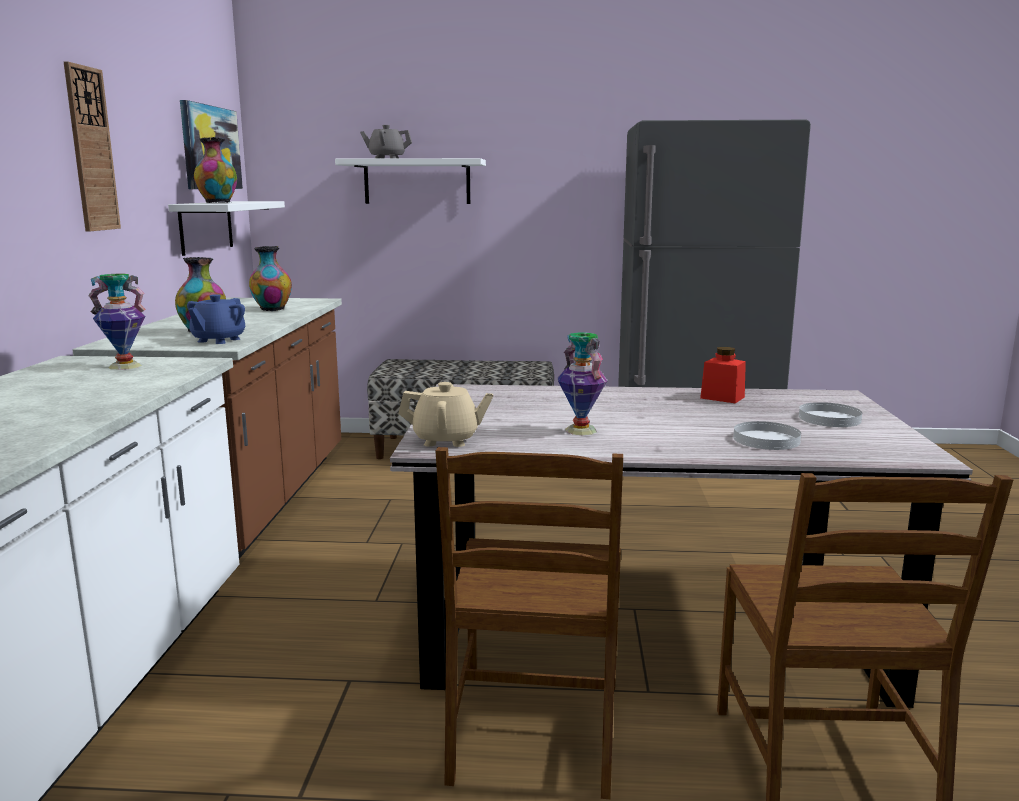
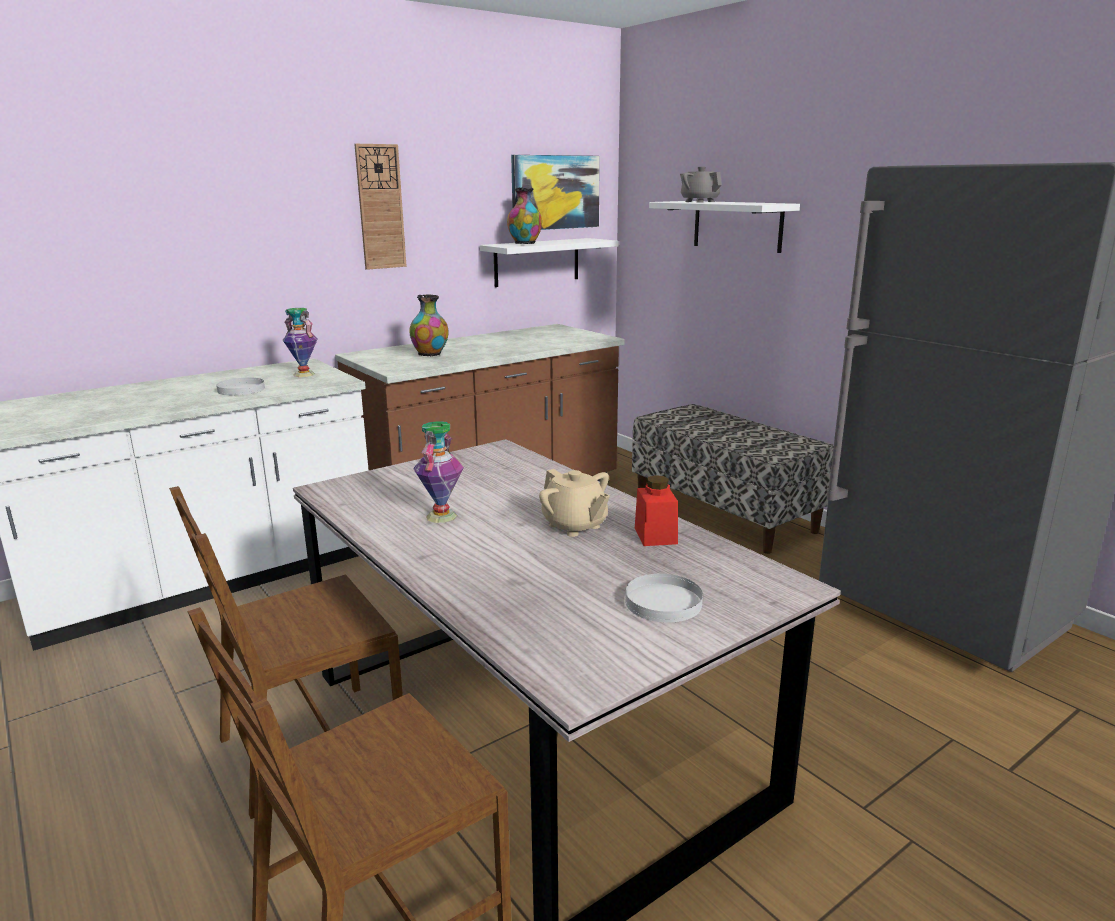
camera: 50 degrees right, 5 degrees up
blue teapot [187,294,245,344] -> none
vase [249,246,292,311] -> none
beige teapot [398,382,493,447] -> beige teapot moved to [539,469,610,537]
white plate [733,421,801,450] -> white plate moved to [216,378,265,395]

